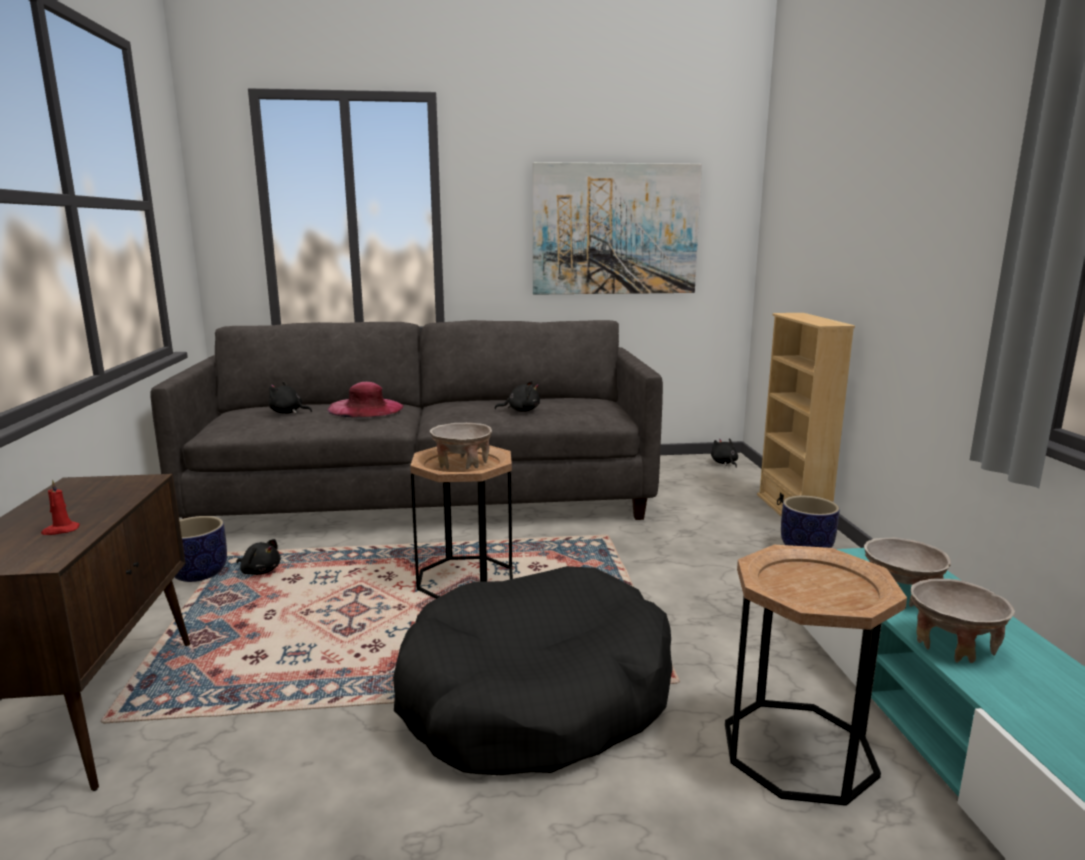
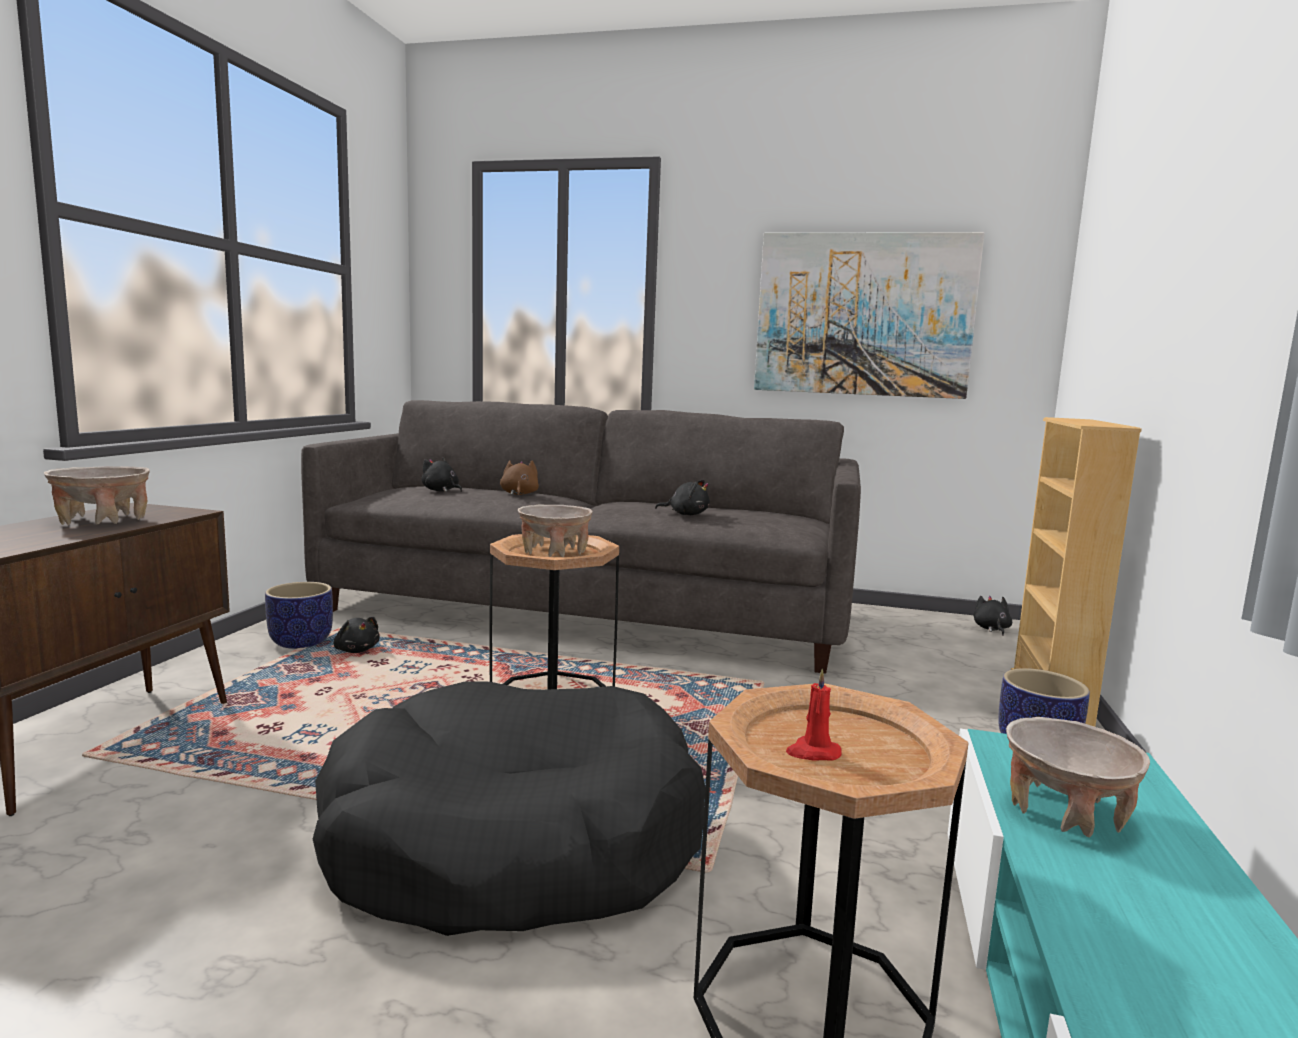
camera: 20 degrees right, 5 degrees down
red candle [41,480,80,535] -> red candle moved to [786,669,842,761]
pink hat [327,382,403,418] -> brown plush toy [500,460,539,496]
beige bowl [911,579,1015,663] -> beige bowl moved to [44,466,150,525]

